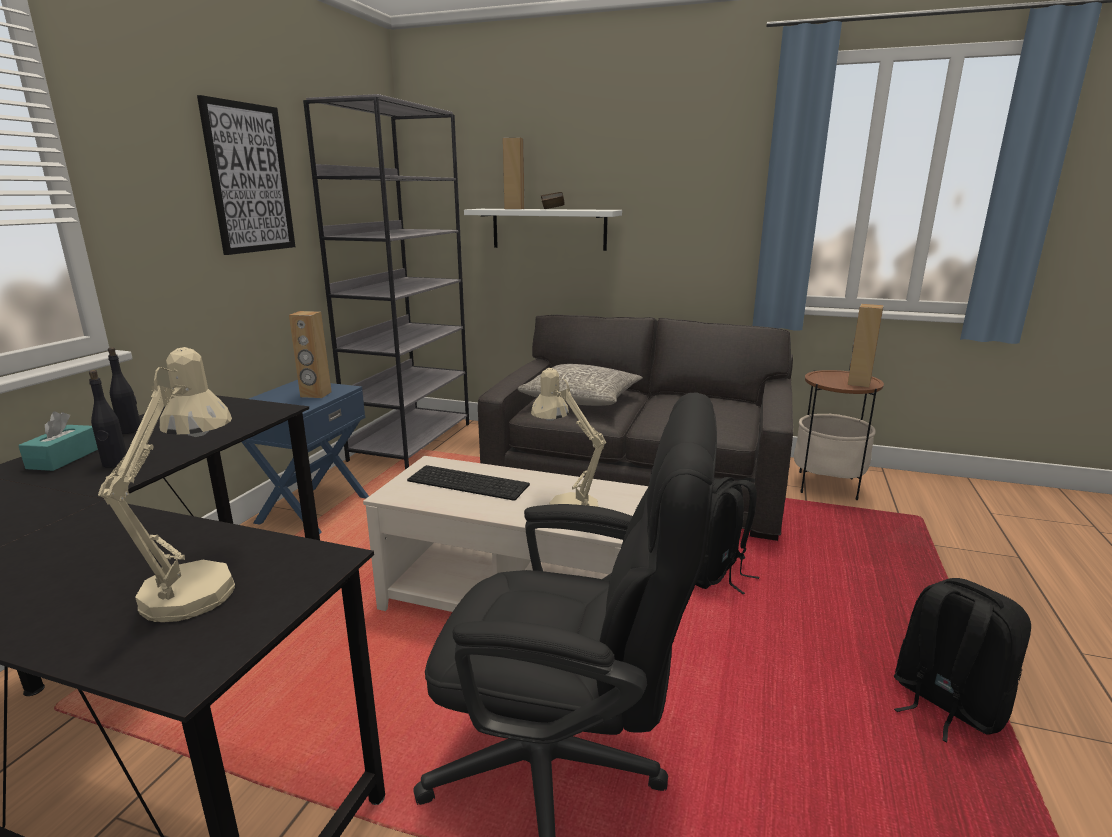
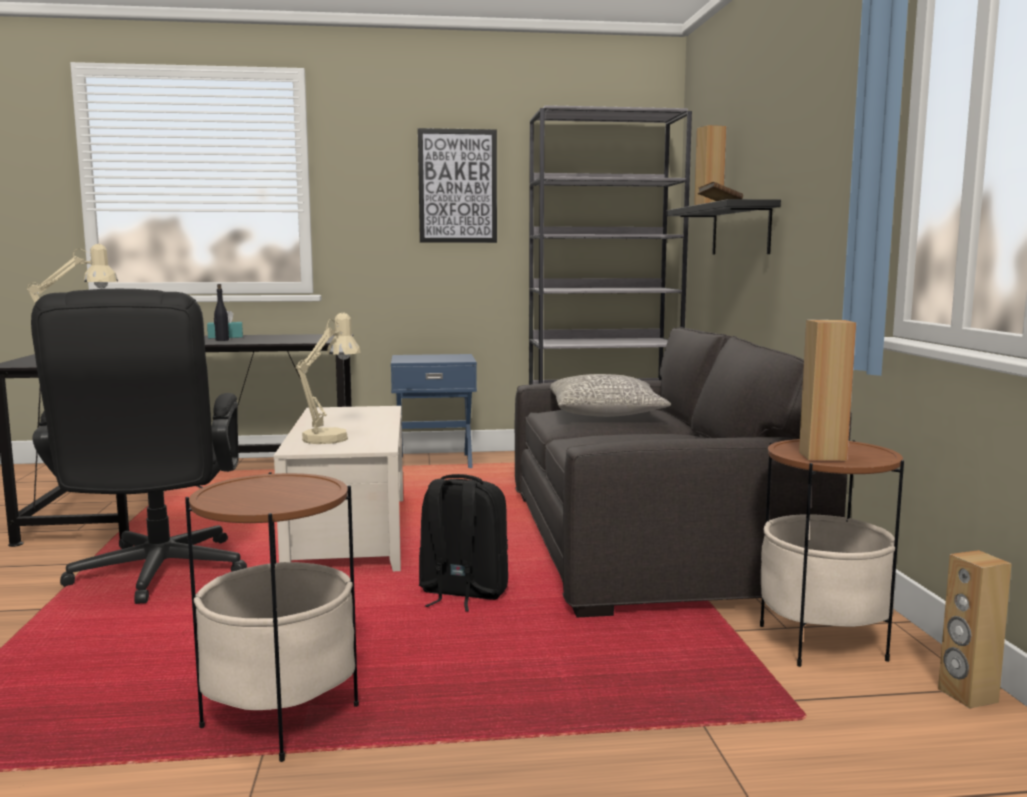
camera: 65 degrees right, 10 degrees down
black bottle [108,347,140,434] -> none
brown speaker [289,311,332,398] -> brown speaker moved to [938,550,1012,709]
keyboard [407,465,530,501] -> none
white shelf [464,209,622,251] -> black shelf [666,199,781,255]
black backpack [893,578,1031,742] -> side table [185,472,359,762]

